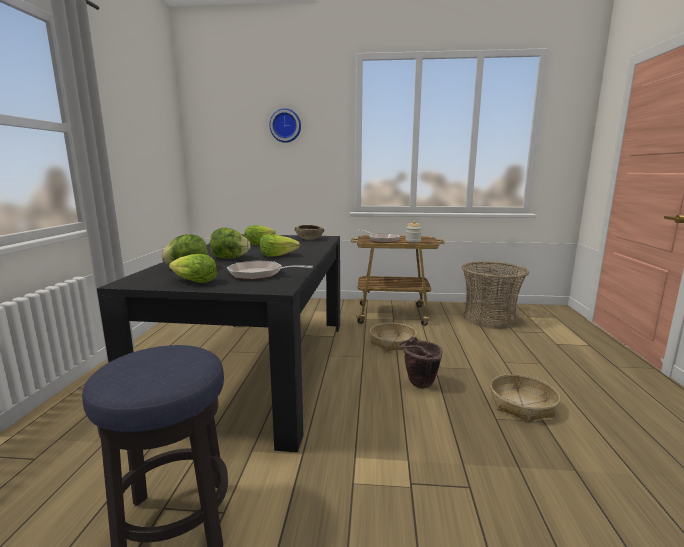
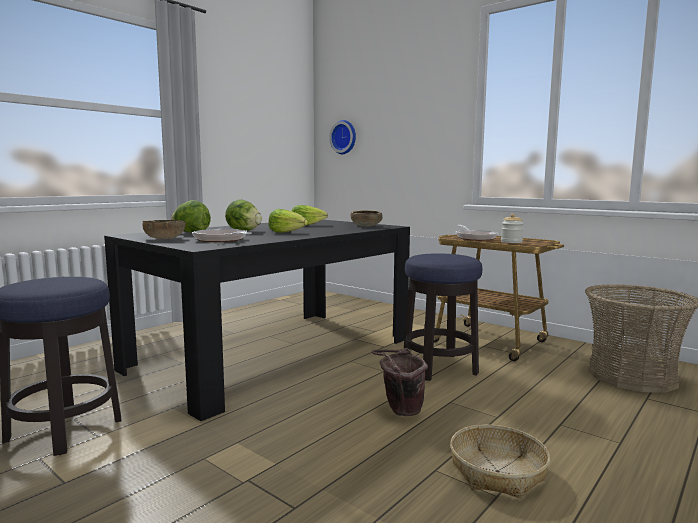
camera: 35 degrees right, 5 degrees down
lettuce [169,254,217,283] -> brown bowl [142,220,186,239]
wall clock [269,108,301,143] -> wall clock moved to [329,120,356,154]
basket [370,323,417,352] -> stool [404,253,482,381]

